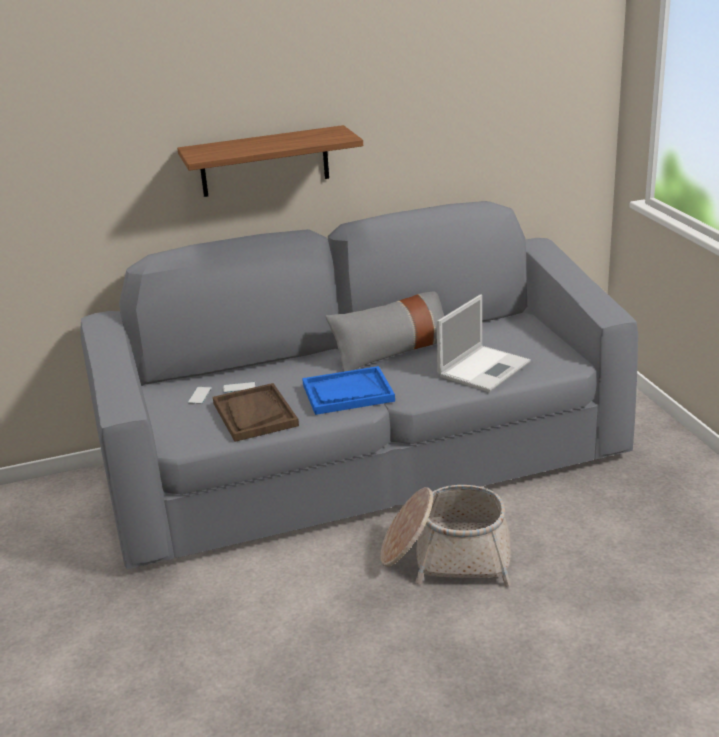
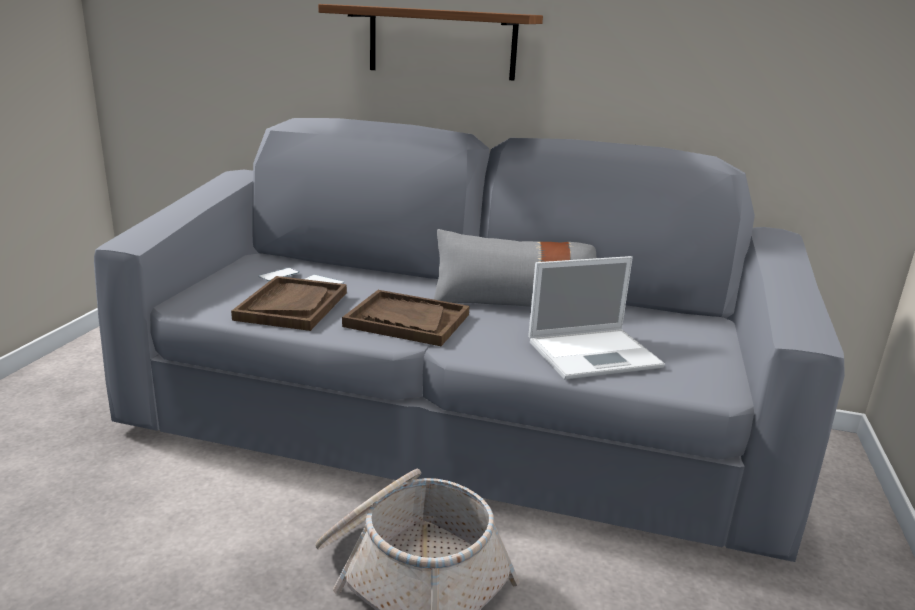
camera: 30 degrees right, 5 degrees down
blue tray [302,366,395,415] -> brown tray [342,290,469,346]

